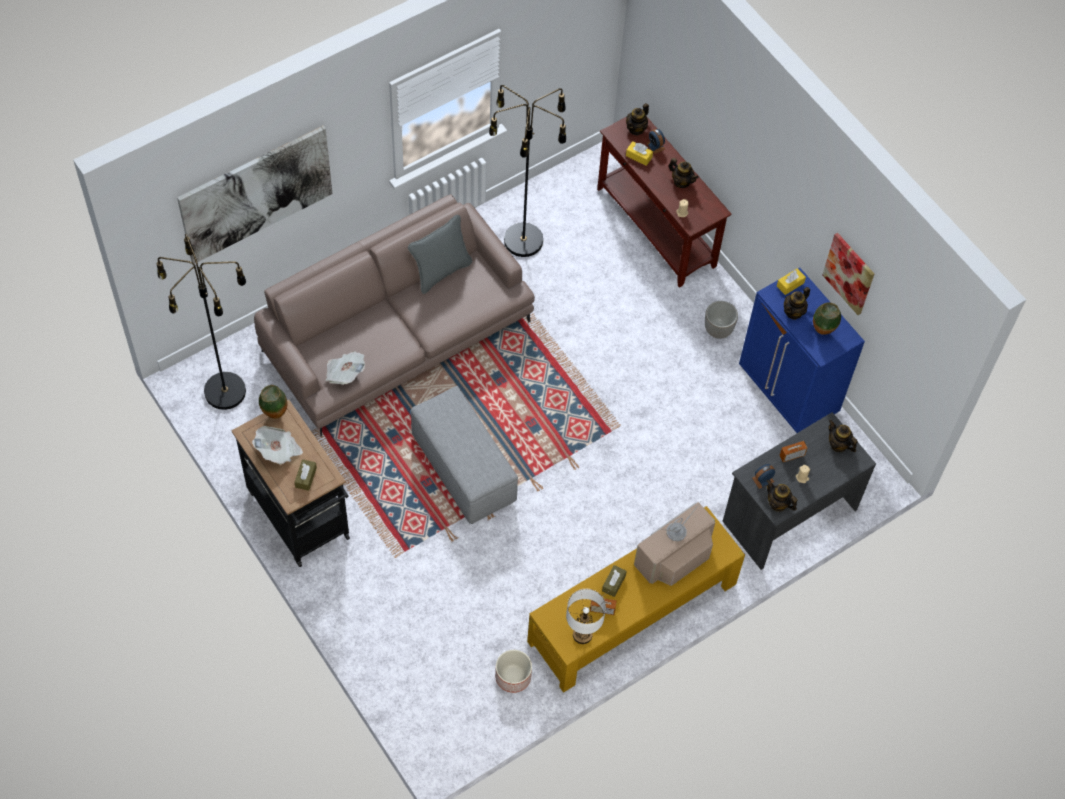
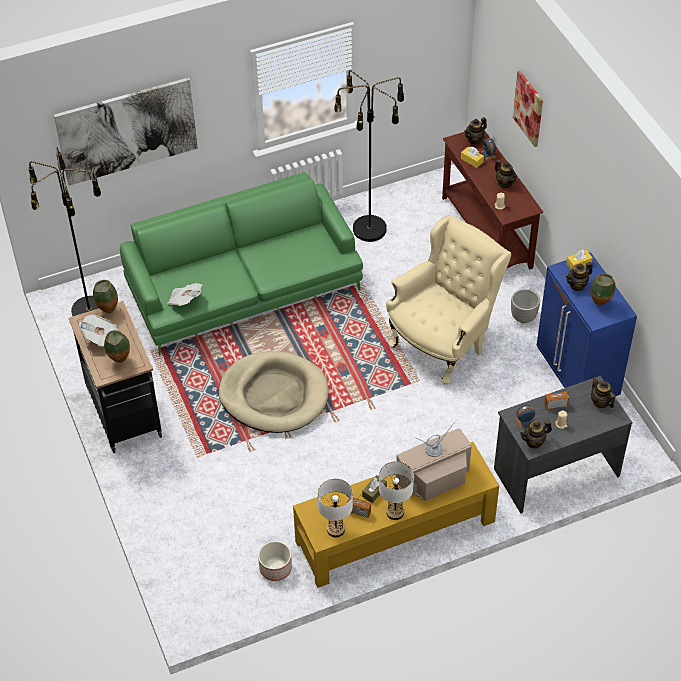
camera: 15 degrees right, 10 degrees down
beige sofa [254,194,535,437] -> green sofa [120,172,363,356]
brown tissue box [295,459,317,491] -> vase [104,330,130,363]
grey pillow [408,215,472,294] -> none
grey ottoman [411,386,518,524] -> beige dog bed [218,351,328,433]
teapot [766,480,797,512] -> teapot turned 75 degrees counterclockwise [520,420,552,449]
picture [822,233,874,315] -> picture moved to [513,71,543,147]
none -> table lamp [379,461,414,520]
none -> beige armchair [386,215,511,385]

